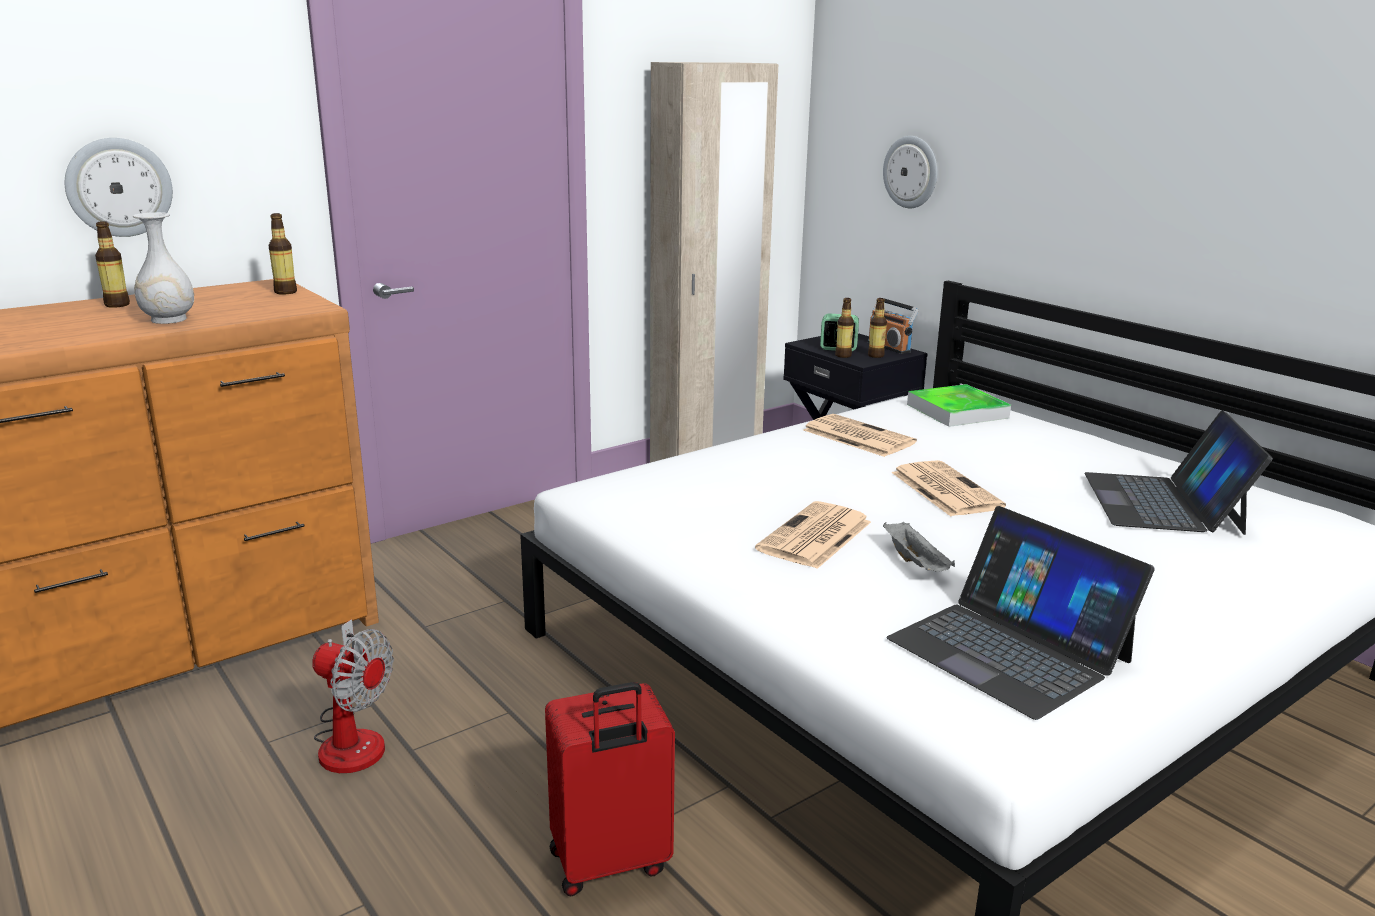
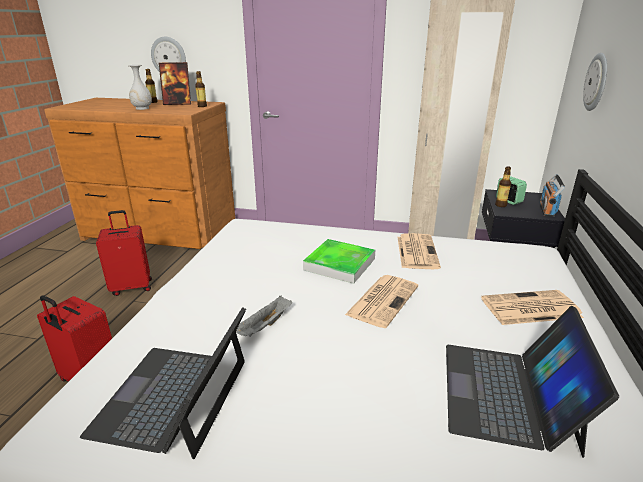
camera: 50 degrees right, 5 degrees up
fan [312,619,394,773] -> red suitcase [96,210,152,296]
newspaper [755,501,871,569] -> newspaper moved to [481,290,584,325]
bottle [868,298,887,358] -> none
tray [907,384,1011,427] -> tray moved to [303,239,375,284]
laptop [1084,411,1273,535] -> laptop turned 45 degrees counterclockwise [446,306,619,458]
none -> picture frame [159,62,191,105]

